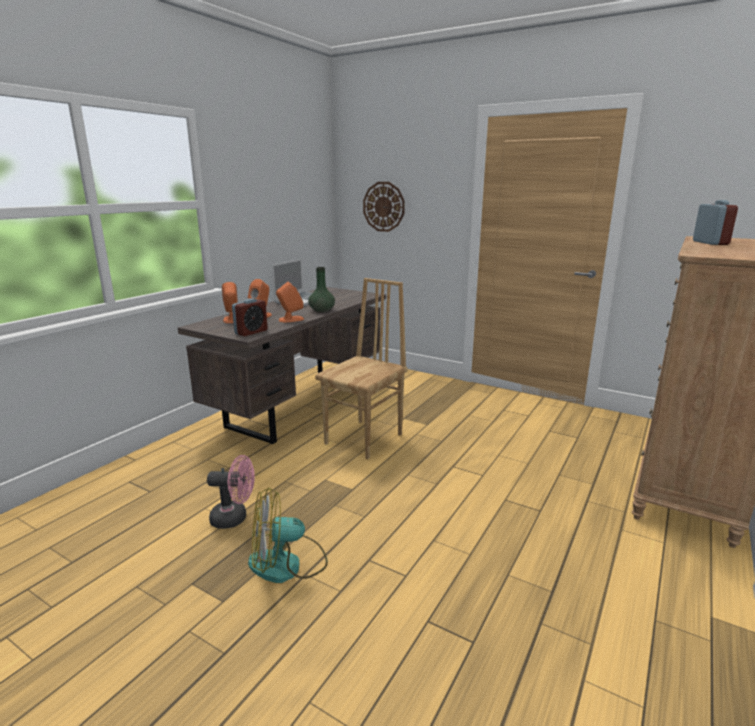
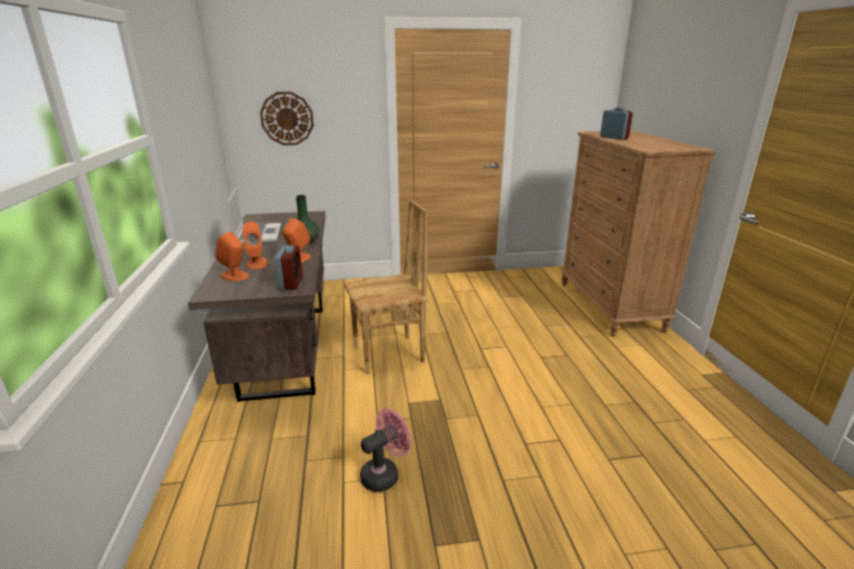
camera: 40 degrees left, 5 degrees up
fan [248,488,328,583] -> none
brown chair [315,278,408,459] -> brown chair turned 75 degrees clockwise [344,199,428,374]

